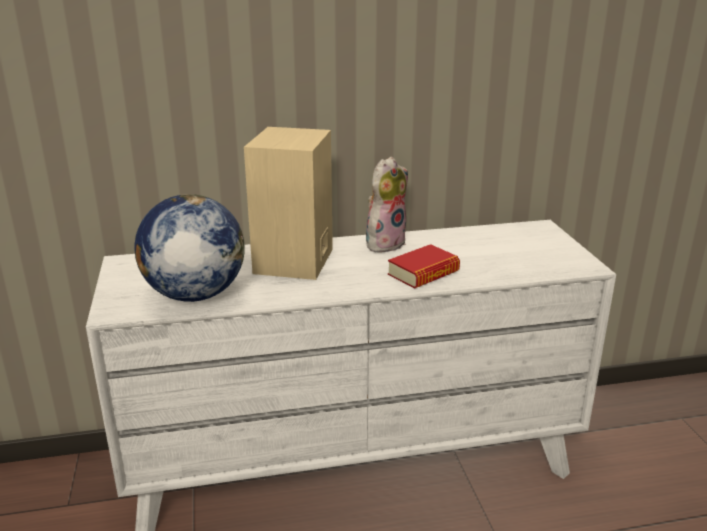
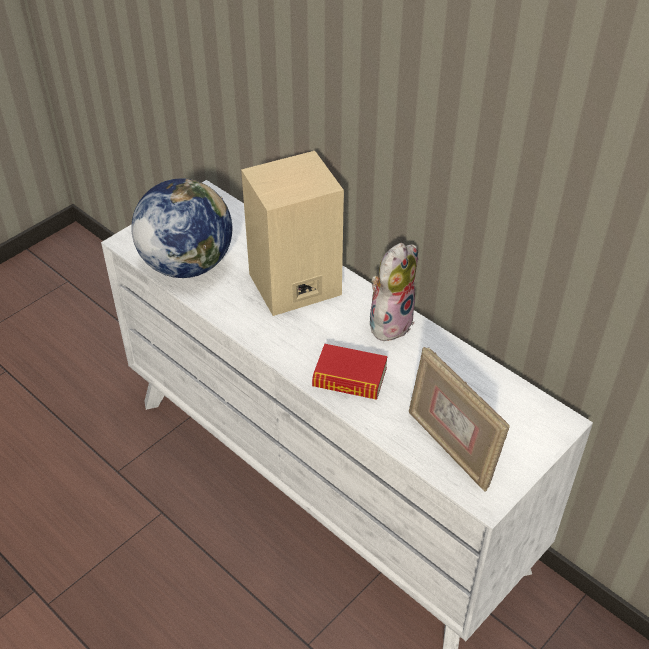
camera: 55 degrees right, 20 degrees up
plush toy [366,156,408,252] -> plush toy turned 60 degrees counterclockwise [370,243,418,342]
none -> picture frame [409,347,510,491]

